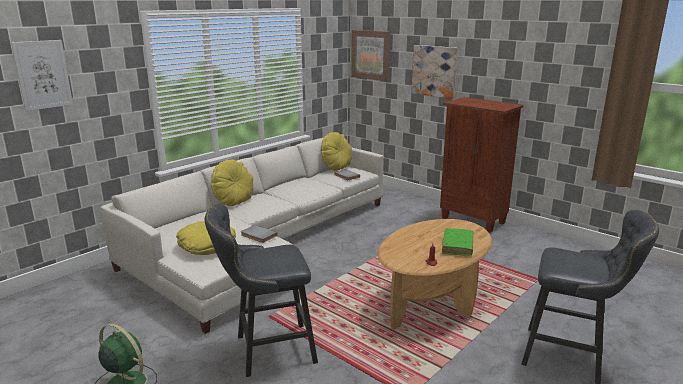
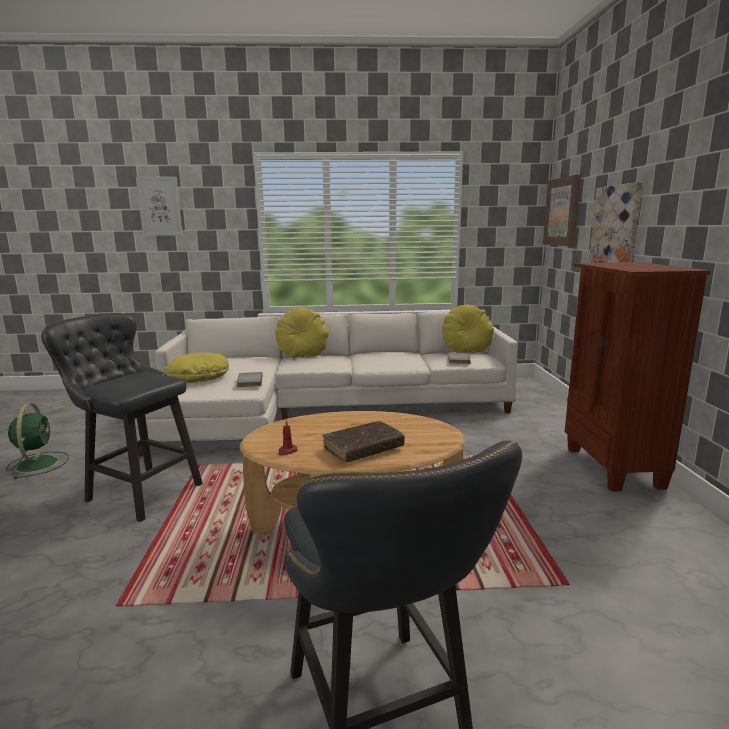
camera: 45 degrees right, 5 degrees down
green book [442,228,474,256] -> brown book [323,421,405,462]

